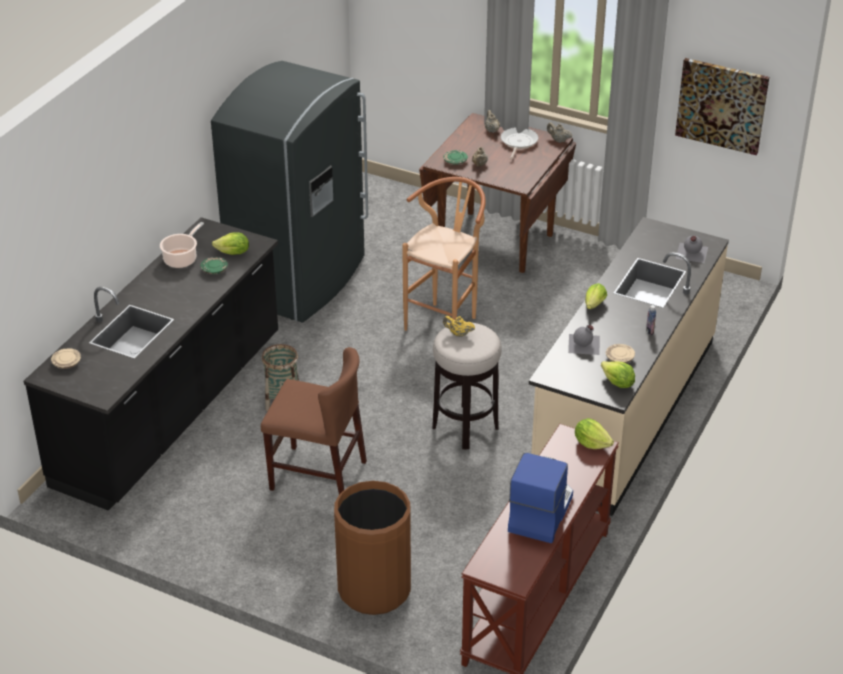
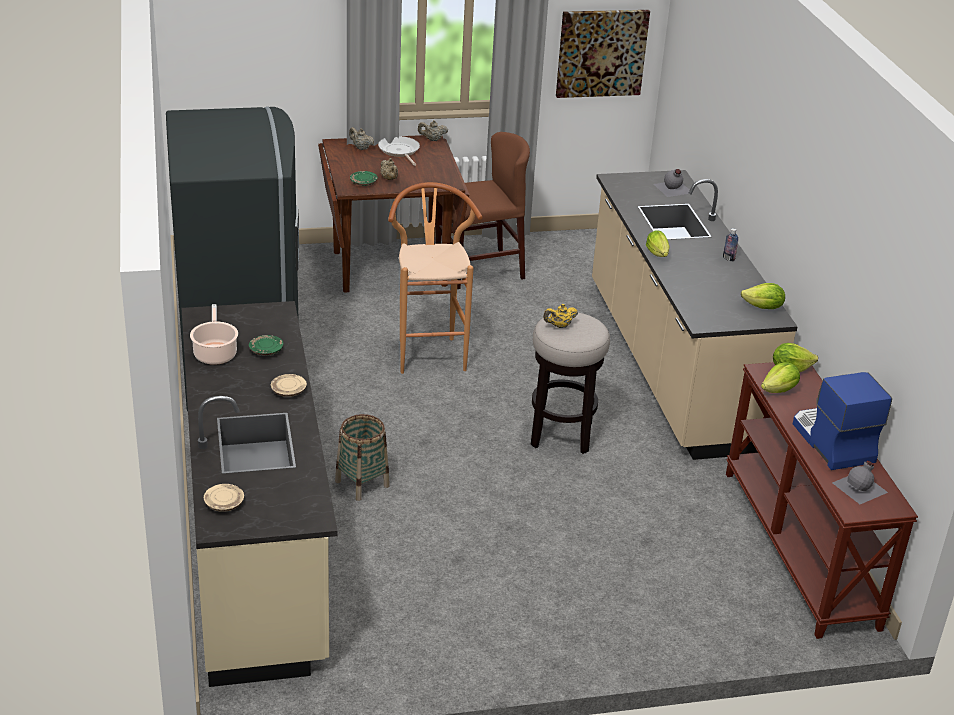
camera: 40 degrees left, 5 degrees down
black counter [24,217,278,511] -> beige counter [182,301,338,687]
lettuce [212,232,249,255] -> lettuce moved to [761,362,800,393]
brown chair [261,347,367,494] -> brown chair moved to [436,132,530,289]
brown trash can [334,481,411,615] -> none
grey bottle [568,325,600,355] -> grey bottle moved to [832,461,888,504]
beige plate [606,344,635,363] -> beige plate moved to [271,374,307,397]

